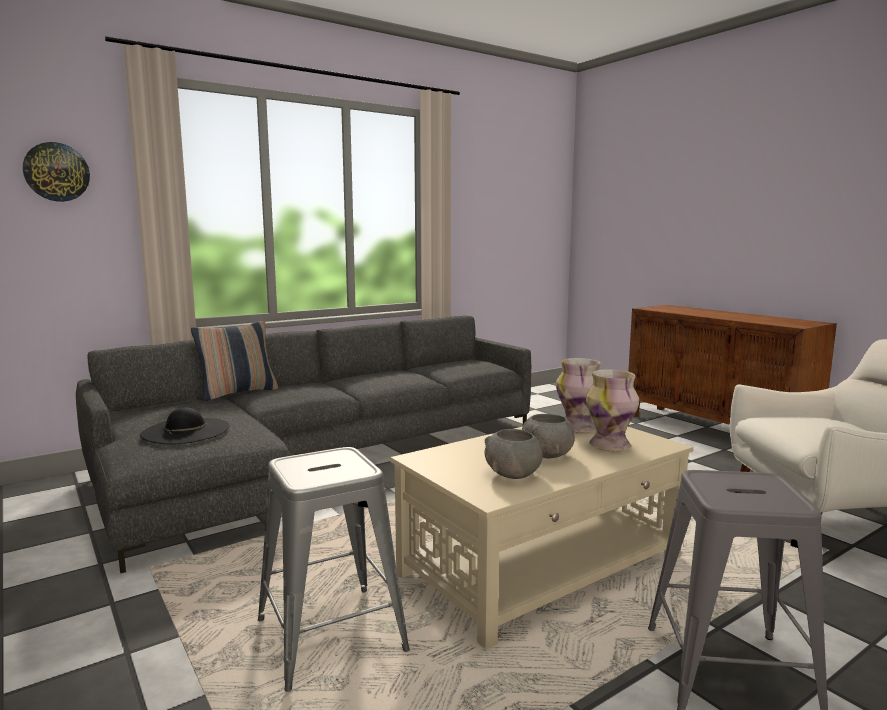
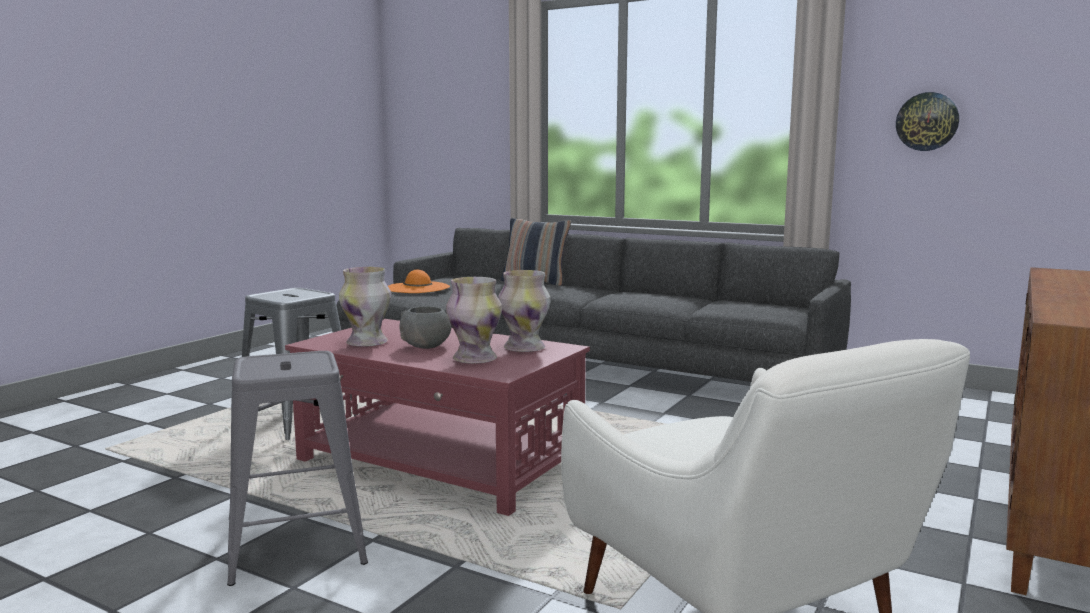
camera: 65 degrees right, 0 degrees up
wall clock [23,142,90,202] -> wall clock moved to [896,92,959,151]
black hat [140,407,230,444] -> orange hat [388,270,450,293]
beige coffee table [390,427,694,650] -> red coffee table [285,319,590,516]
grey bowl [485,429,543,479] -> vase [339,267,391,347]

